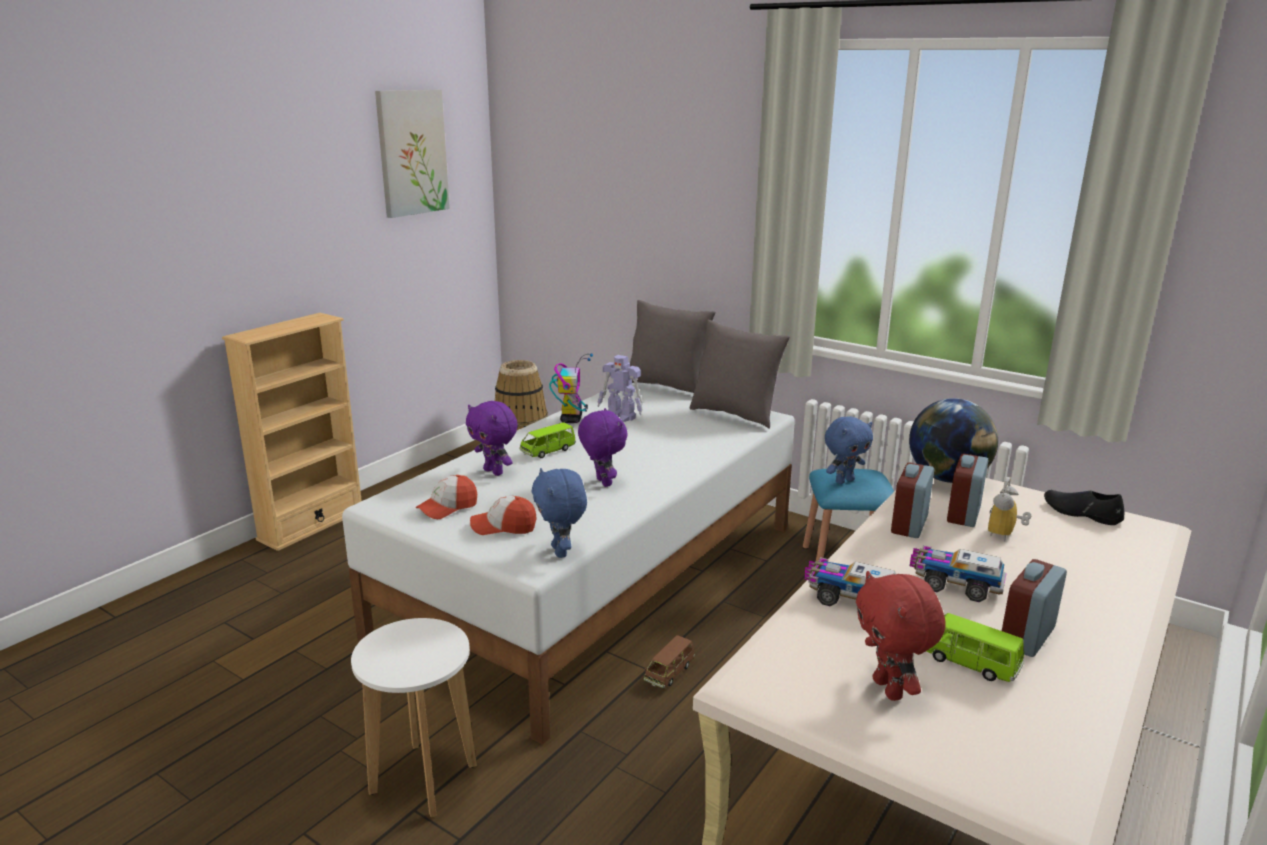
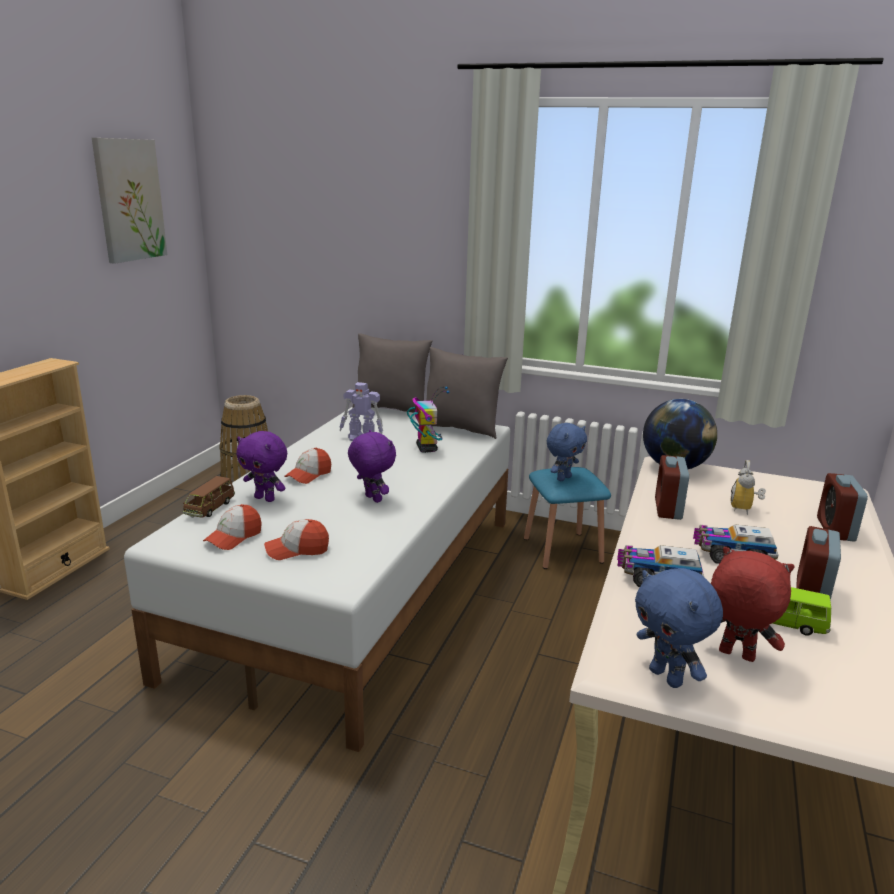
camera: 15 degrees left, 0 degrees up
white stool [351,618,477,817] -> none
green toy car [519,422,576,458] -> cap [284,448,331,484]
blue plush toy [531,468,587,558] -> blue plush toy moved to [635,568,723,688]
toy robot [549,353,593,423] -> toy robot moved to [407,386,449,453]
brown toy car [644,635,695,688] -> brown toy car moved to [183,476,235,518]
red plush toy [856,571,946,701] -> red plush toy turned 150 degrees clockwise [711,547,795,662]
alarm clock [947,453,988,527] -> alarm clock moved to [817,473,868,541]
black shoe [1044,490,1124,525] -> none

